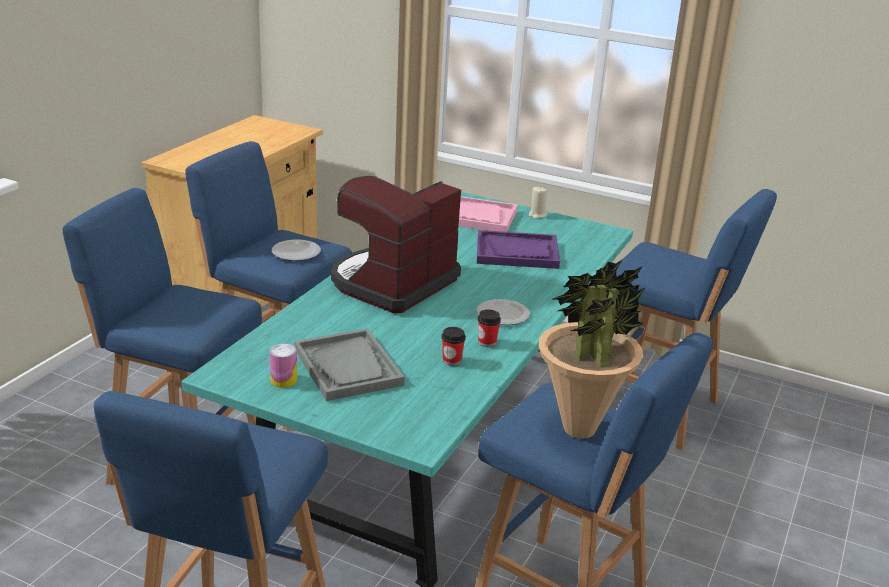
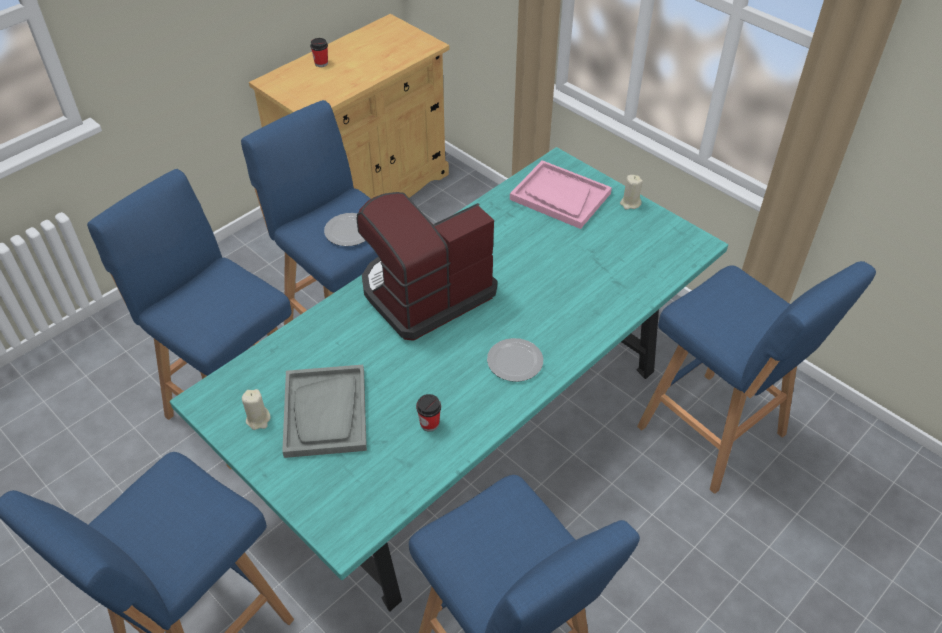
camera: 20 degrees right, 20 degrees up
can [270,344,297,388] -> beige candle [242,389,271,430]
purple tray [477,230,560,269] -> none
cup [478,310,501,347] -> cup moved to [310,38,328,67]
potted plant [539,259,646,439] -> none

